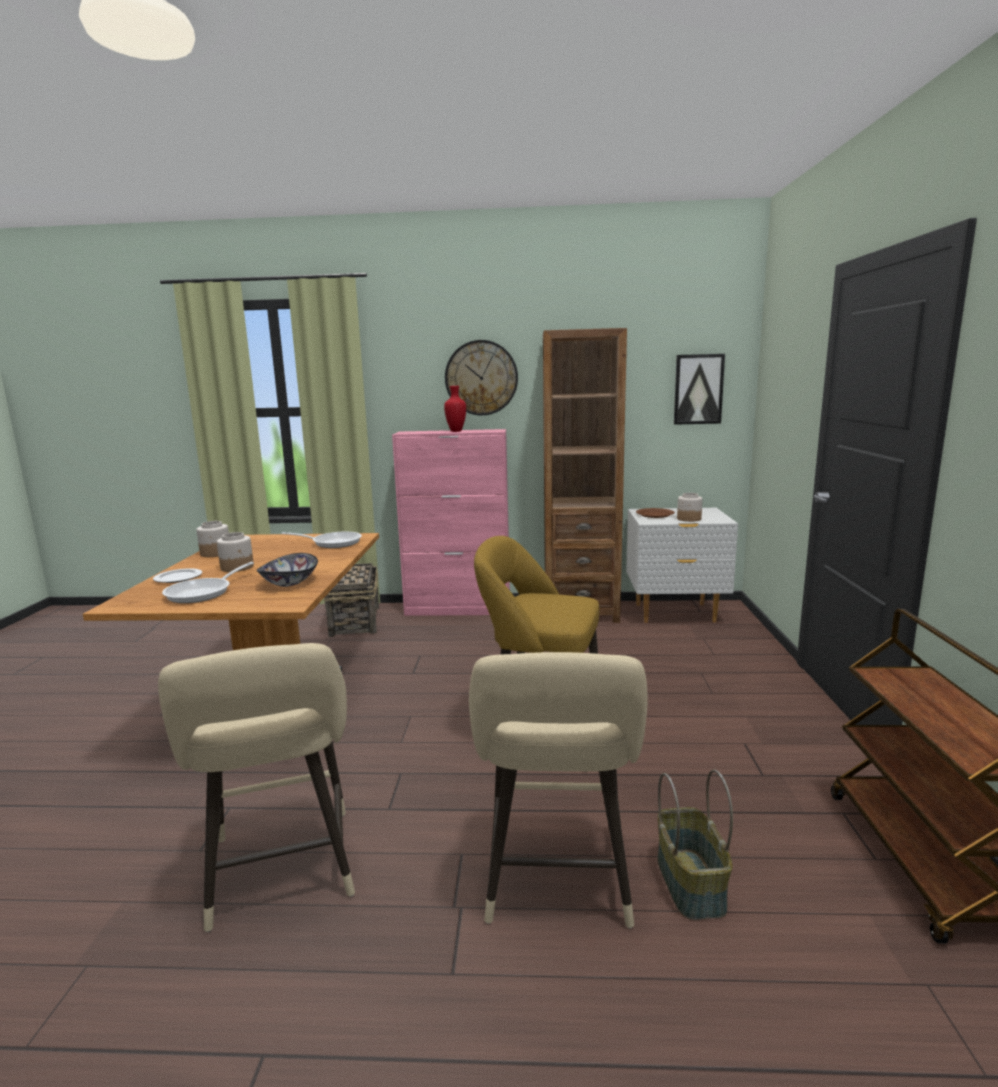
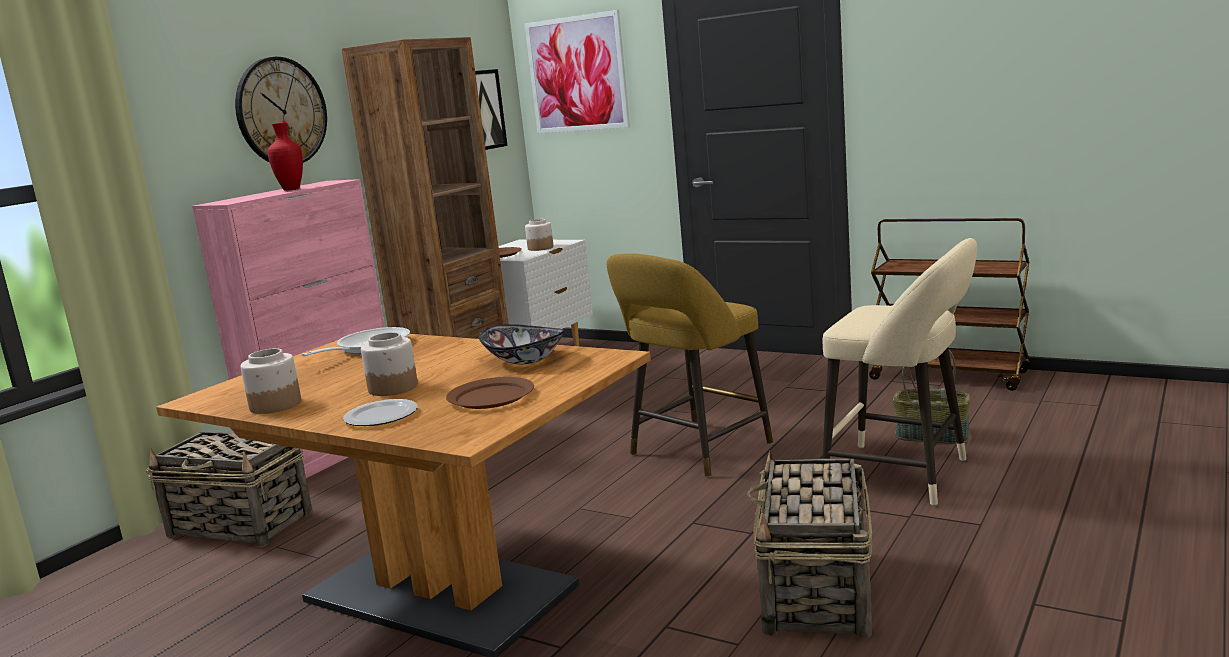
camera: 60 degrees left, 0 degrees up
beige stool [158,643,355,932] -> basket [747,450,872,638]
frying pan [162,562,254,603] -> brown plate [446,377,534,409]
none -> picture [525,10,630,134]

